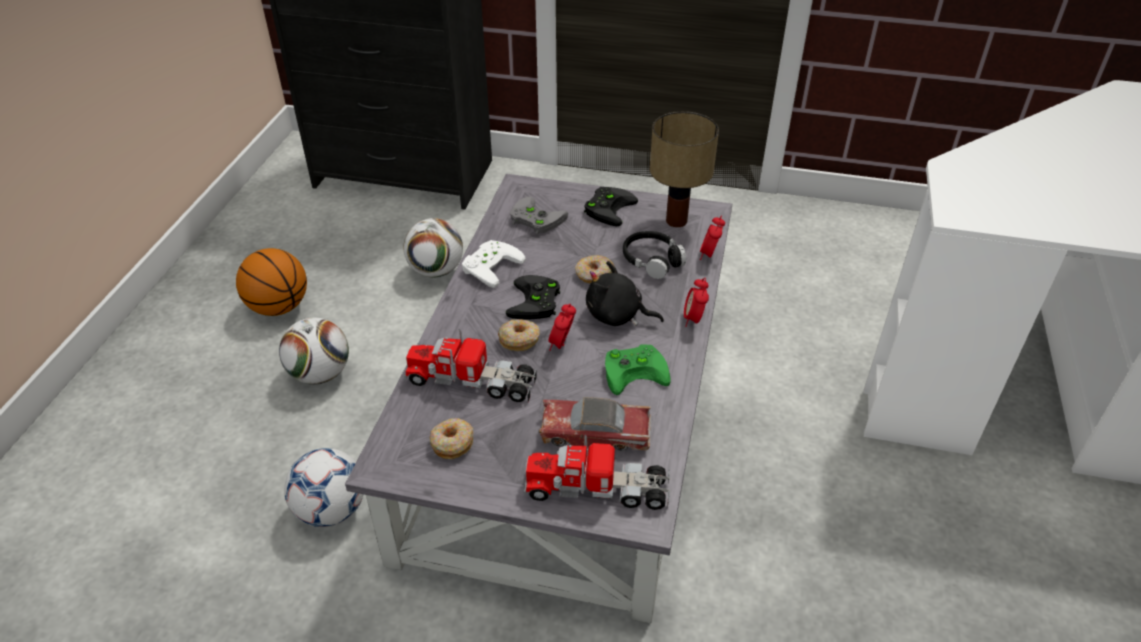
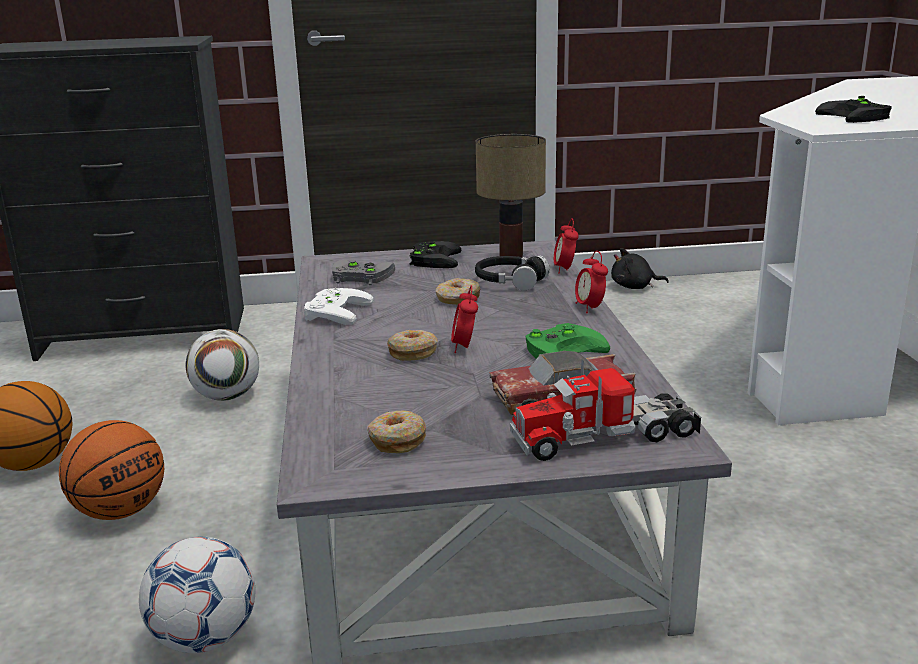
camera: 20 degrees left, 20 degrees down
football [279,318,349,385] -> basketball [59,420,164,520]
toy truck [404,329,537,402] -> none
black game controller [506,275,560,320] -> black game controller moved to [815,96,892,123]
black plush toy [586,261,664,326] -> black plush toy moved to [611,248,669,289]

